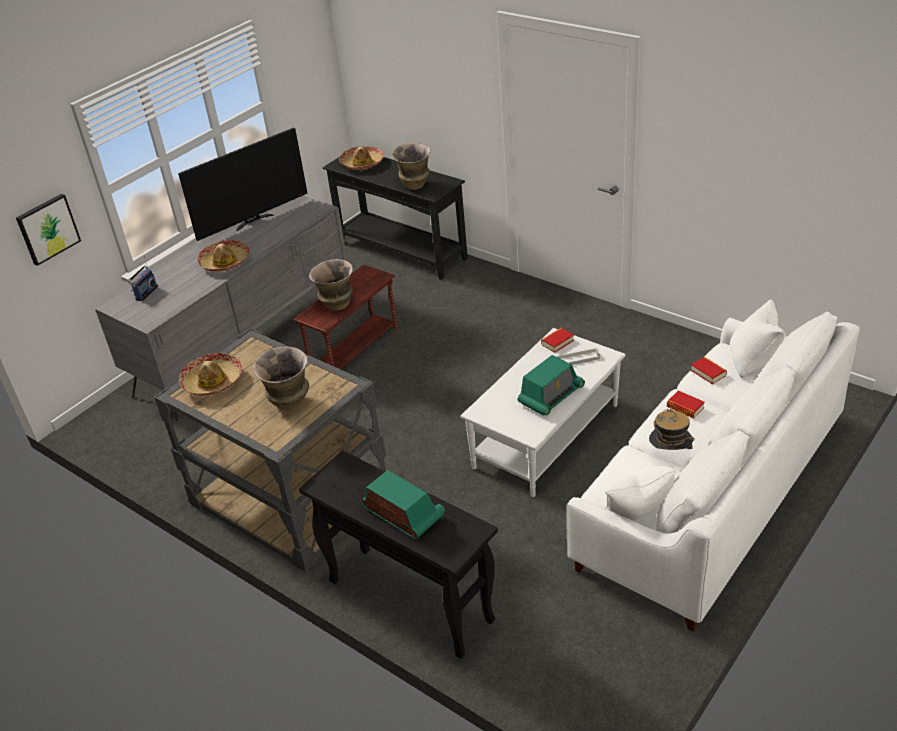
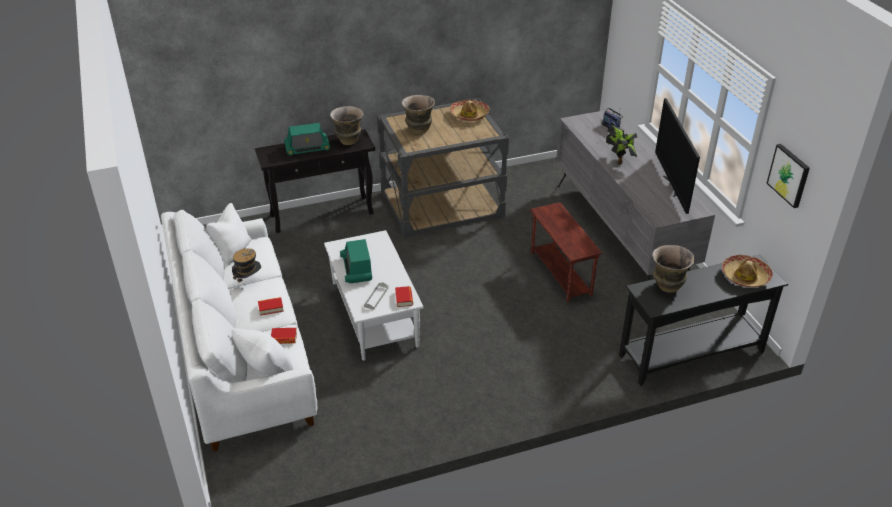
camera: 120 degrees right, 0 degrees up
picture [16,194,81,266] -> picture moved to [766,144,810,208]
hat [197,240,250,272] -> potted plant [606,125,638,165]
vase [309,259,353,311] -> vase moved to [330,106,364,145]

